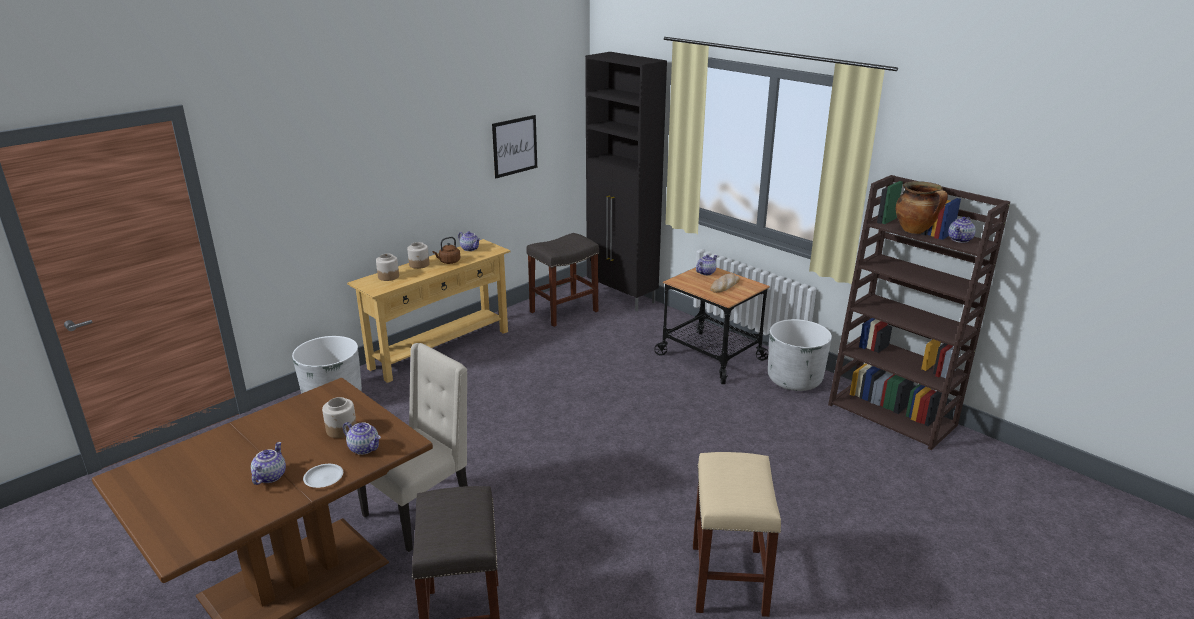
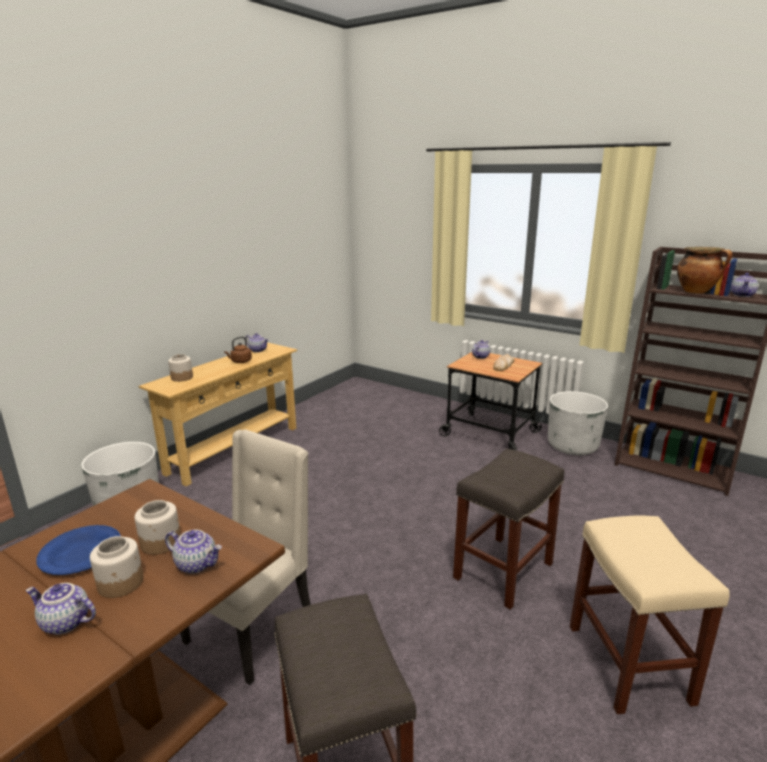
camera: 10 degrees left, 5 degrees down
teapot [251,442,286,485] -> teapot turned 75 degrees counterclockwise [26,583,96,635]
white plate [303,464,343,488] -> none
jar [407,242,429,269] -> jar moved to [90,536,144,598]
picture [492,115,537,178] -> none
grey stool [526,233,599,327] -> grey stool moved to [453,449,564,610]
black cabinet [585,52,667,311] -> none
none -> blue plate [36,525,121,575]

